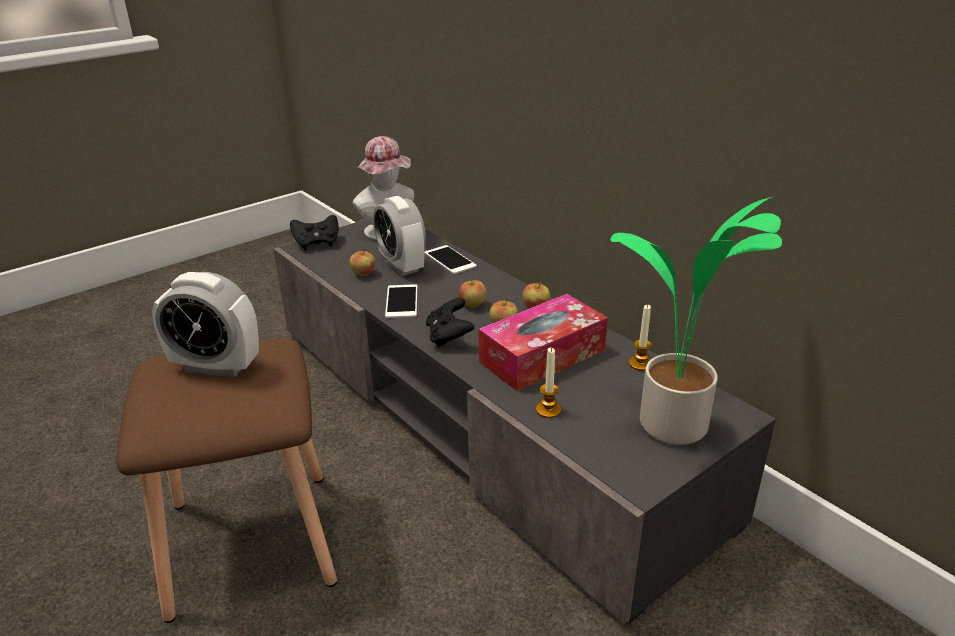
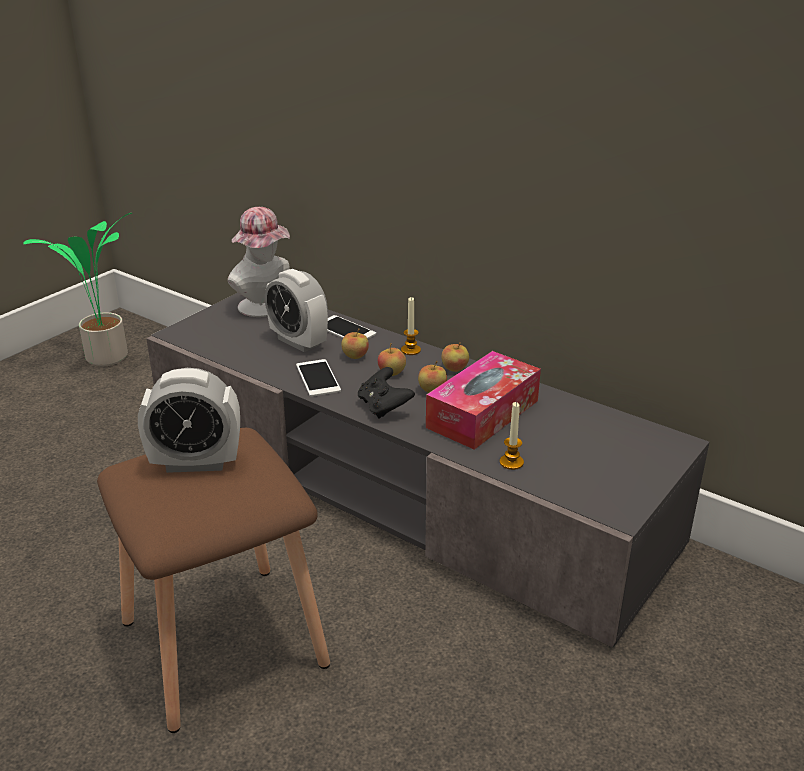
camera: 15 degrees left, 0 degrees up
black game controller [290,215,339,250] -> none
apple [350,248,375,276] -> apple moved to [341,328,369,359]
potted plant [610,197,782,445] -> potted plant moved to [23,213,132,366]
candle [629,304,652,371] -> candle moved to [401,297,421,355]

